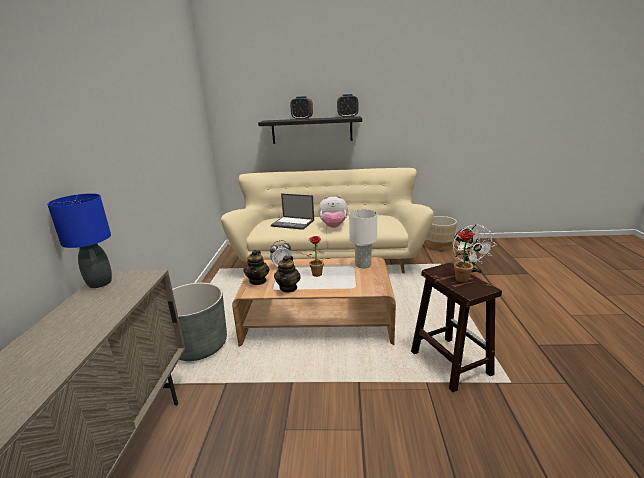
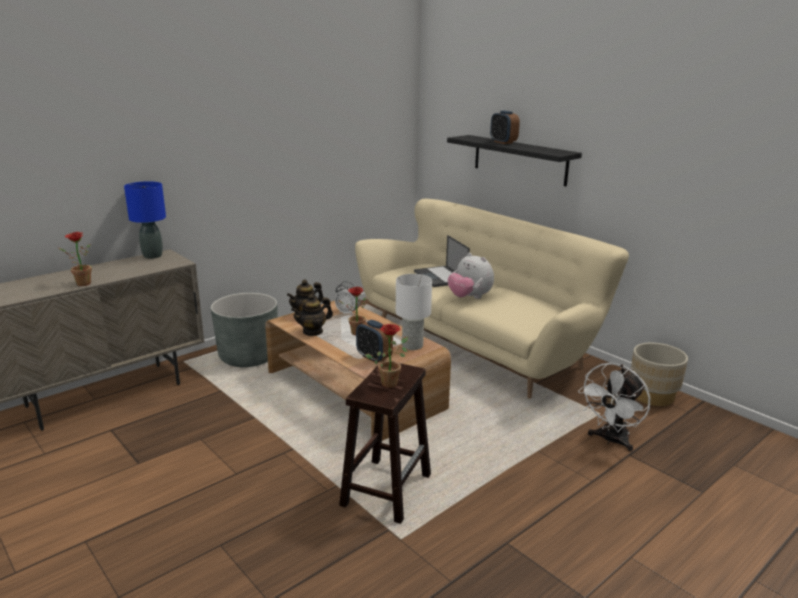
camera: 45 degrees right, 0 degrees up
alarm clock [337,94,358,118] -> alarm clock moved to [356,320,393,362]
none -> potted plant [59,232,92,286]

